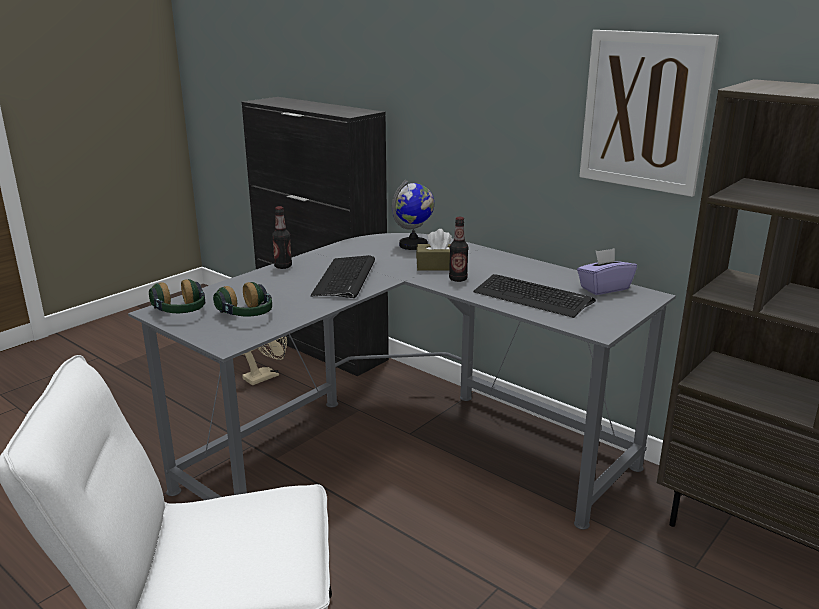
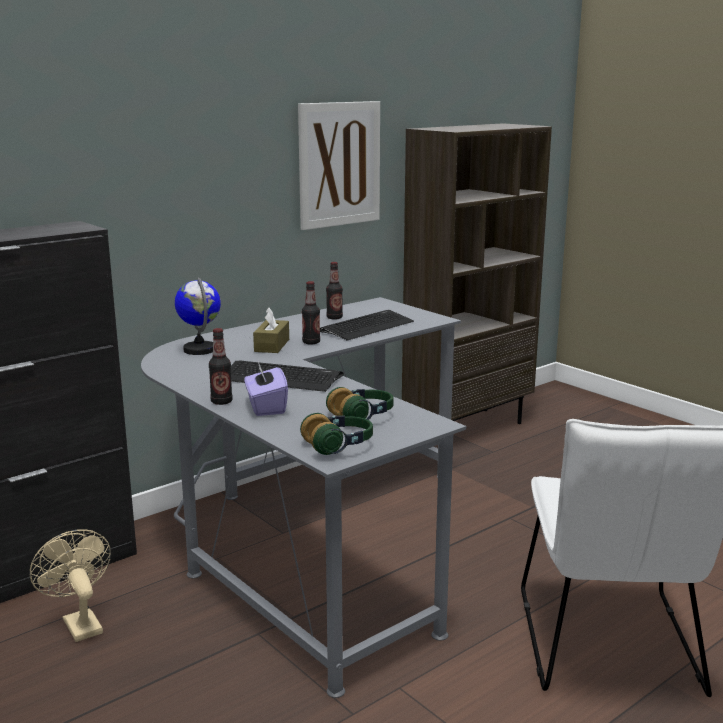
camera: 80 degrees left, 5 degrees down
purple tissue box [577,248,637,295] -> purple tissue box moved to [244,361,288,416]
none -> bottle [326,262,343,320]

